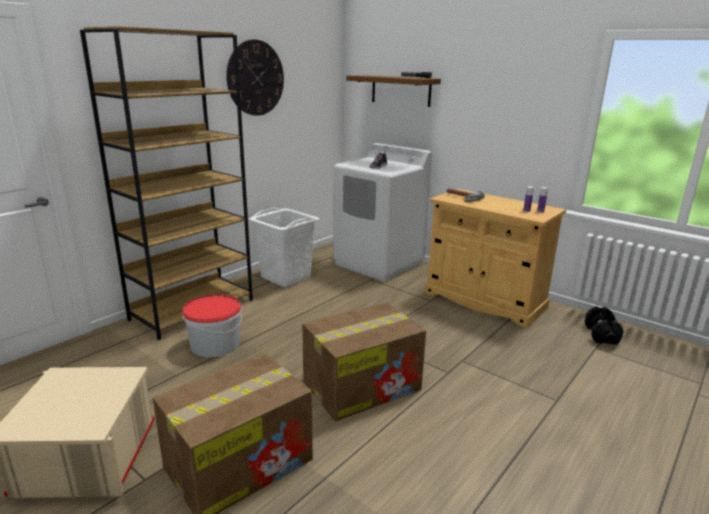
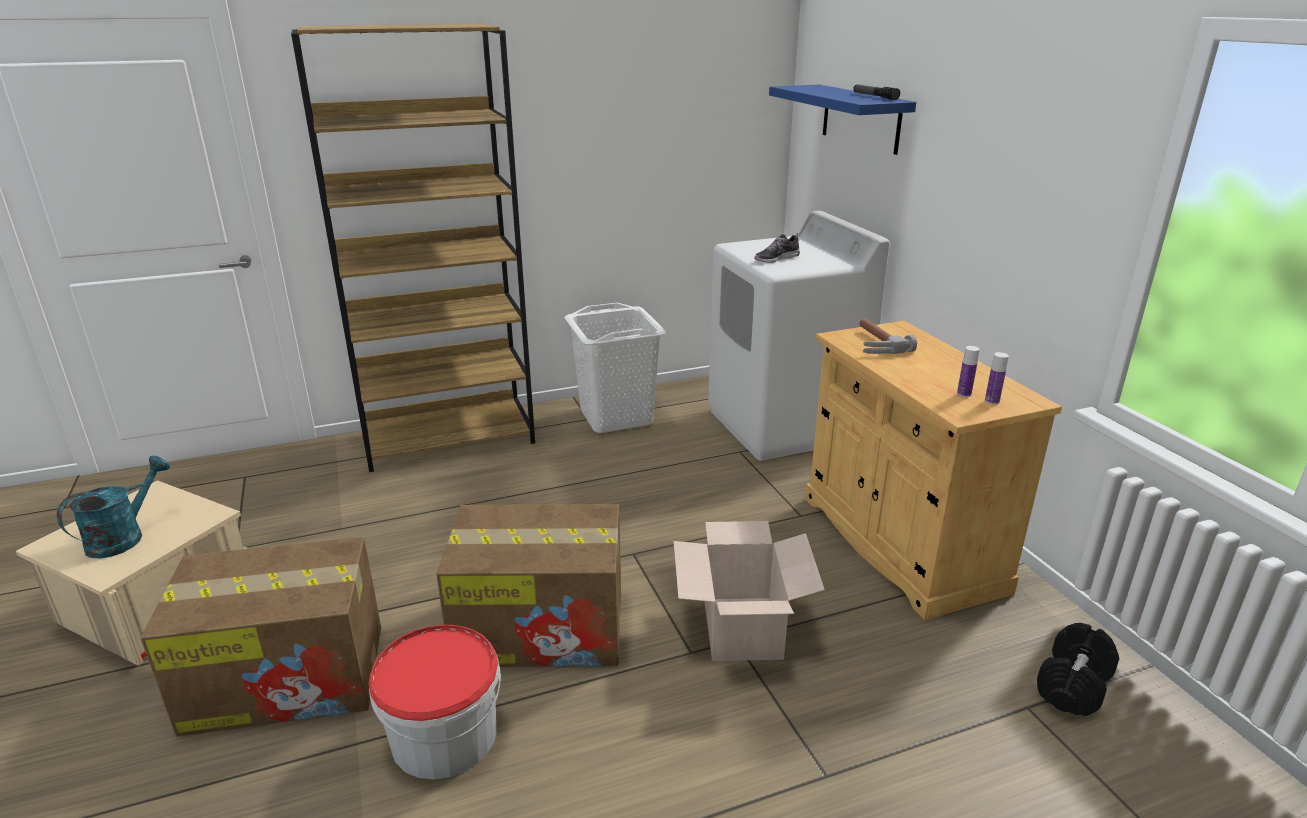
camera: 30 degrees right, 5 degrees up
bucket [182,294,242,357] -> bucket moved to [368,625,501,779]
wall clock [226,39,284,116] -> none
brown shelf [346,75,441,107] -> blue shelf [769,85,916,155]
none -> turquoise watering can [57,456,170,558]
none -> cardboard box [674,521,825,661]

